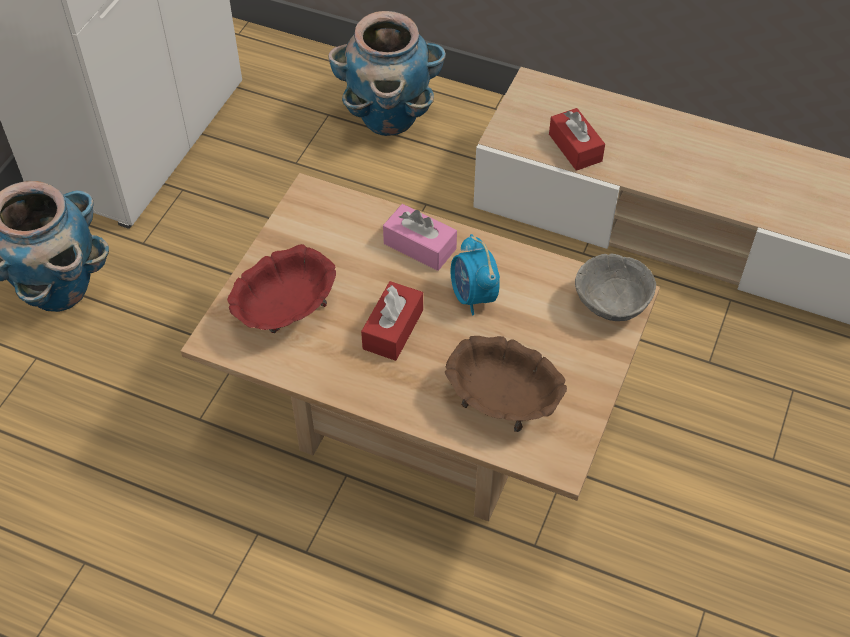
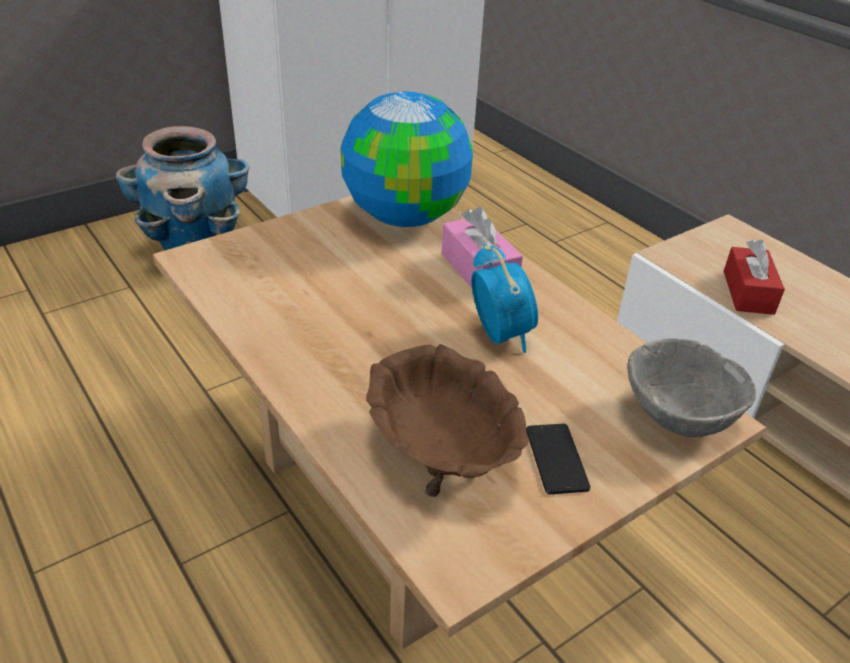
camera: 30 degrees right, 15 degrees down
red bowl [227,244,336,333] -> none
planter [329,11,446,136] -> none
red tissue box [361,281,423,361] -> none
alarm clock [451,234,500,316] -> alarm clock turned 150 degrees clockwise [471,244,538,353]
none -> globe [341,91,473,227]
none -> phone [526,424,591,494]

